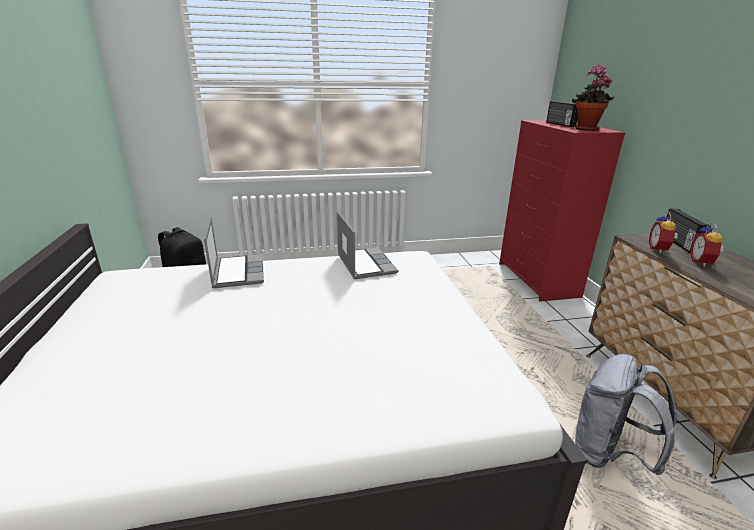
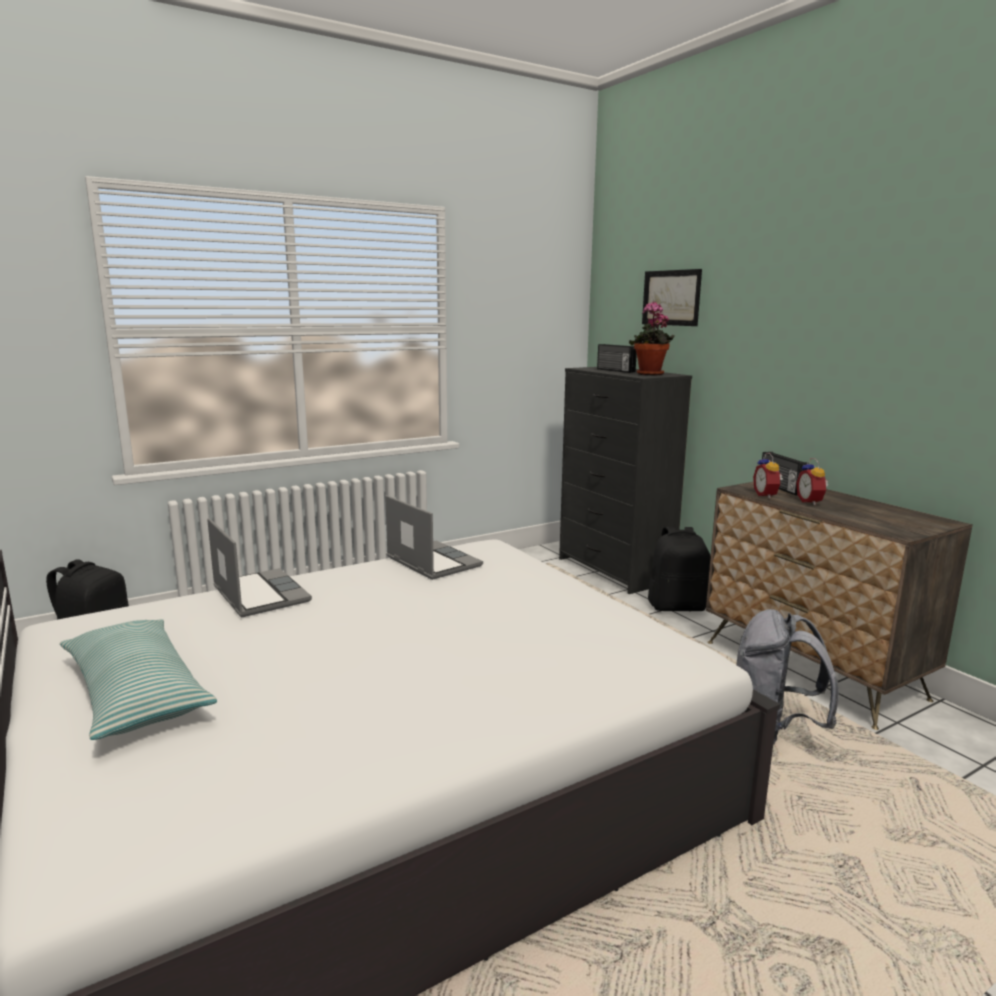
camera: 20 degrees left, 10 degrees down
red dresser [499,120,626,302] -> black dresser [559,367,692,594]
none -> pillow [60,619,217,740]
none -> picture [642,269,702,326]
none -> black backpack [648,527,711,611]

